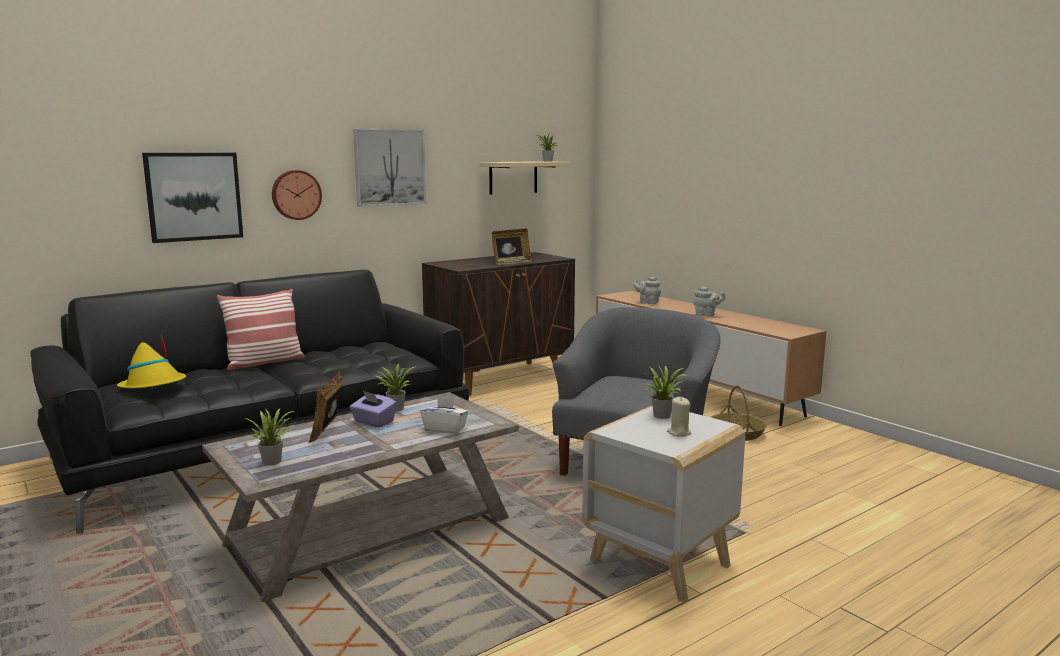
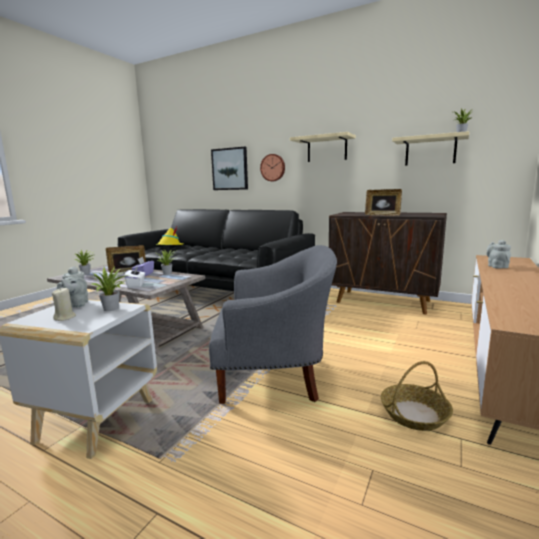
camera: 65 degrees right, 0 degrees up
pillow [217,289,305,370] -> none
picture [353,129,426,207] -> beige shelf [290,132,356,162]
grey teapot [693,287,725,316] -> grey teapot moved to [57,266,88,308]

